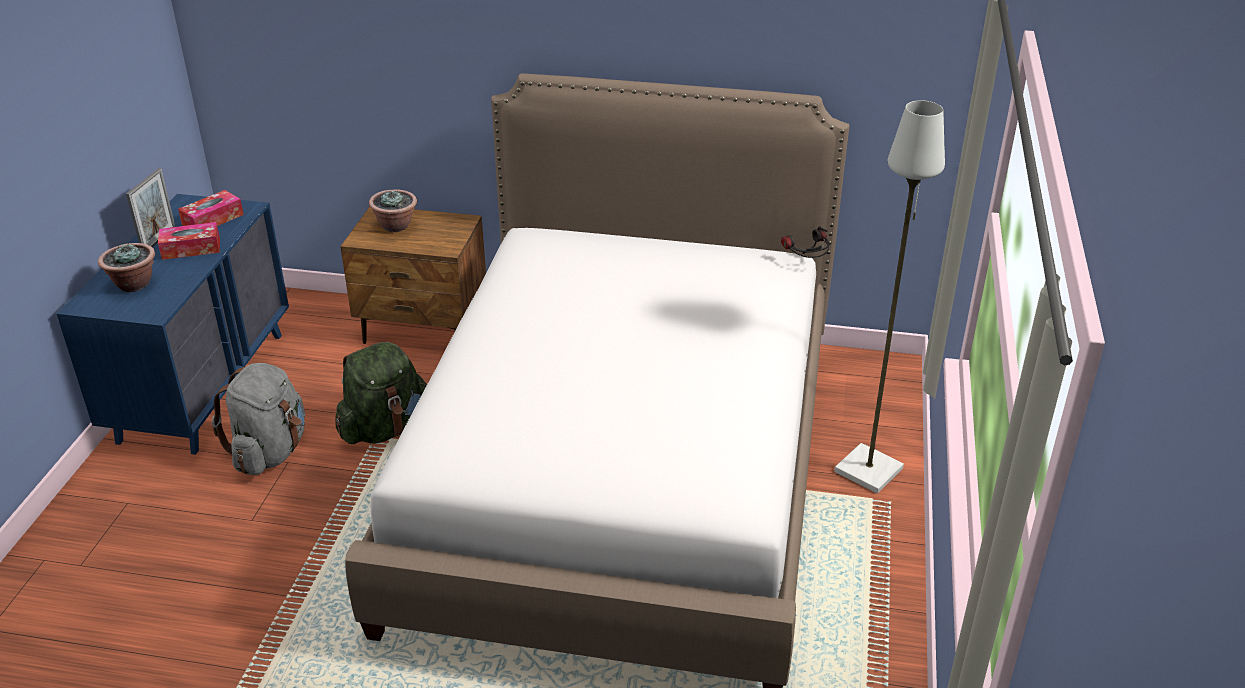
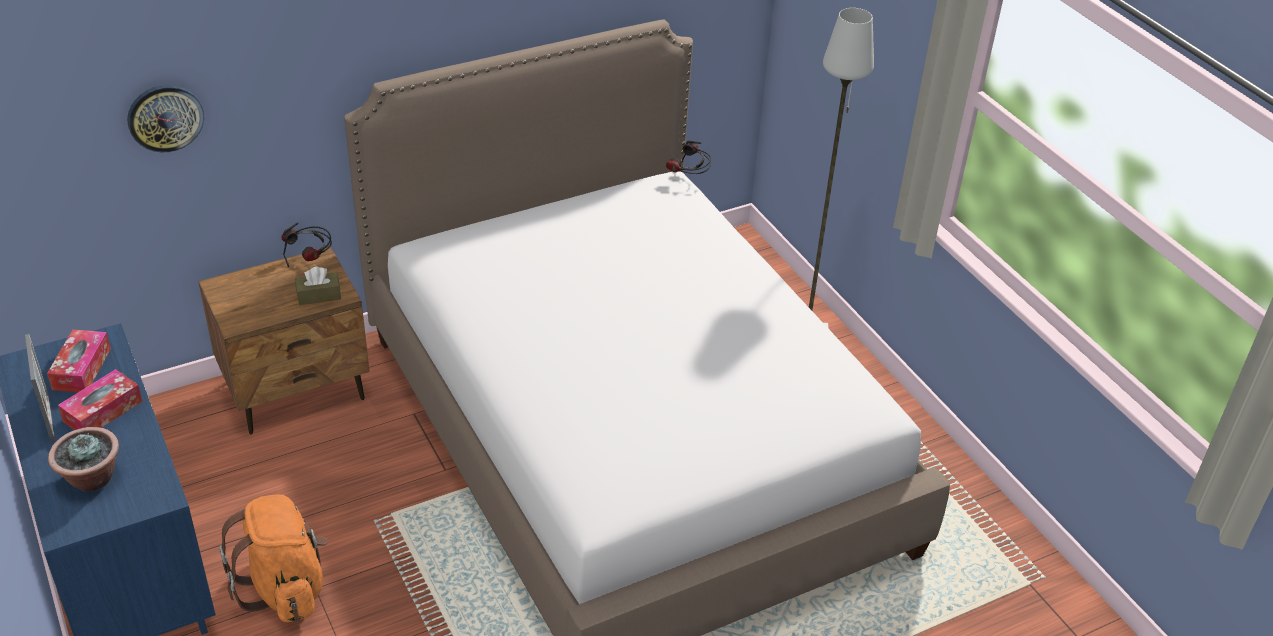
camera: 40 degrees left, 5 degrees up
grey backpack [212,363,305,475] -> orange backpack [219,495,327,622]
green backpack [336,342,427,444] -> none
potted plant [369,189,417,232] -> none
none -> wall clock [127,85,204,153]
none -> headphones [281,223,332,267]
none -> brown tissue box [295,267,341,305]

